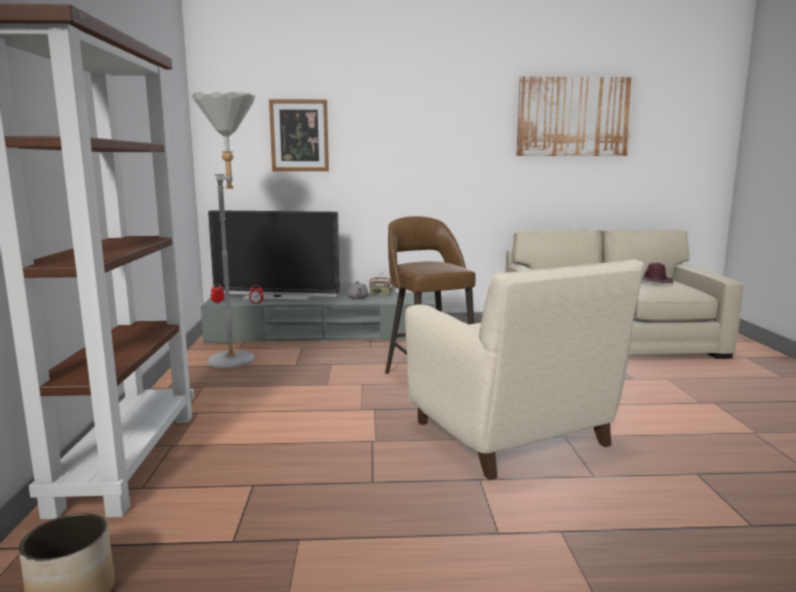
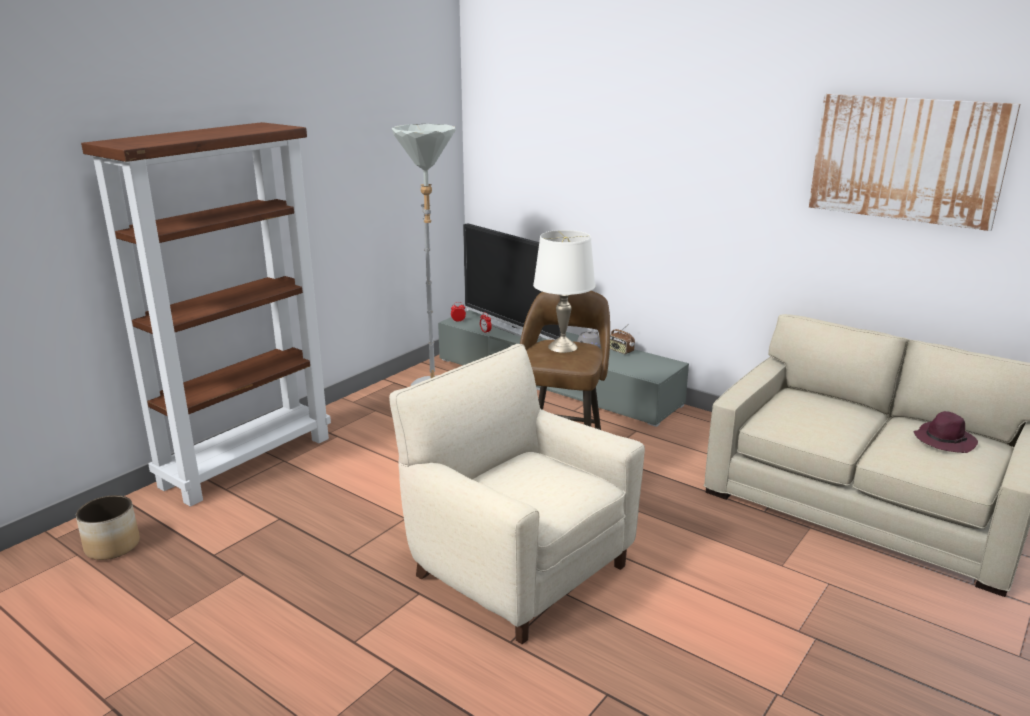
camera: 40 degrees right, 10 degrees up
picture [269,99,329,171] -> none
beige armchair [405,259,644,480] -> beige armchair turned 120 degrees clockwise [389,344,645,644]
none -> white table lamp [533,230,595,353]

